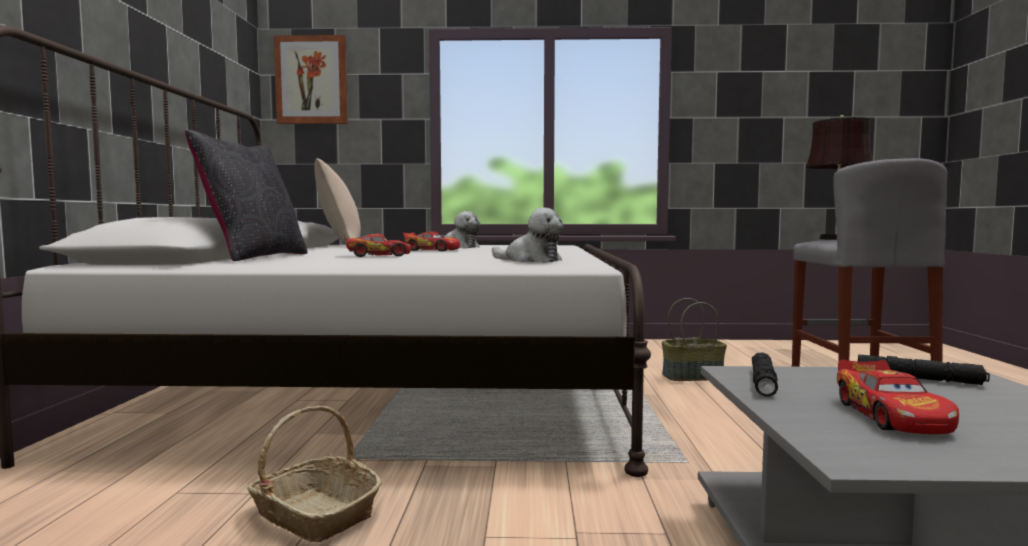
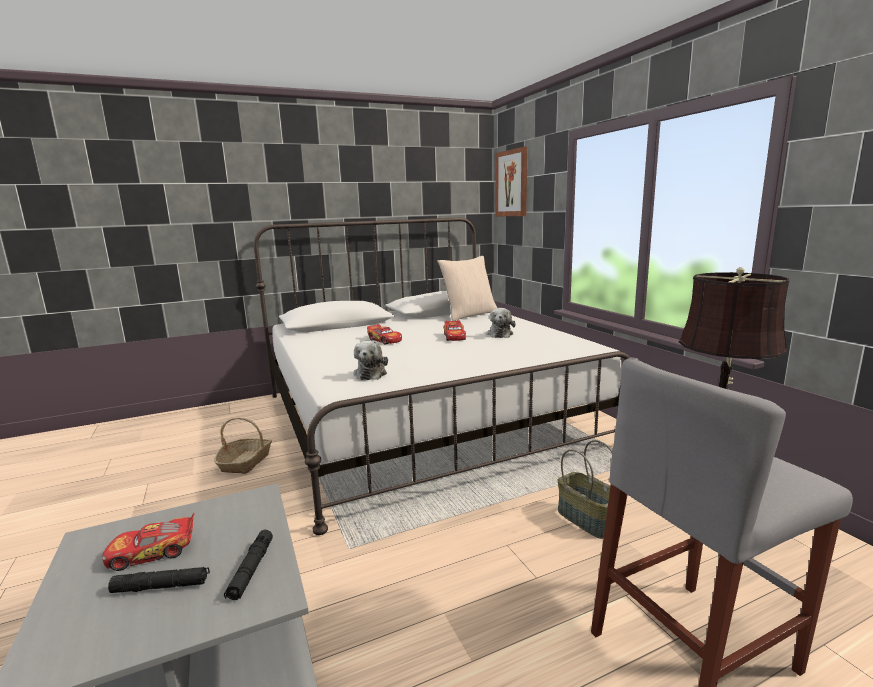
camera: 65 degrees right, 10 degrees up
black pillow [185,130,308,261] -> none
black flashlight [752,352,778,397] -> black flashlight moved to [108,567,210,593]

